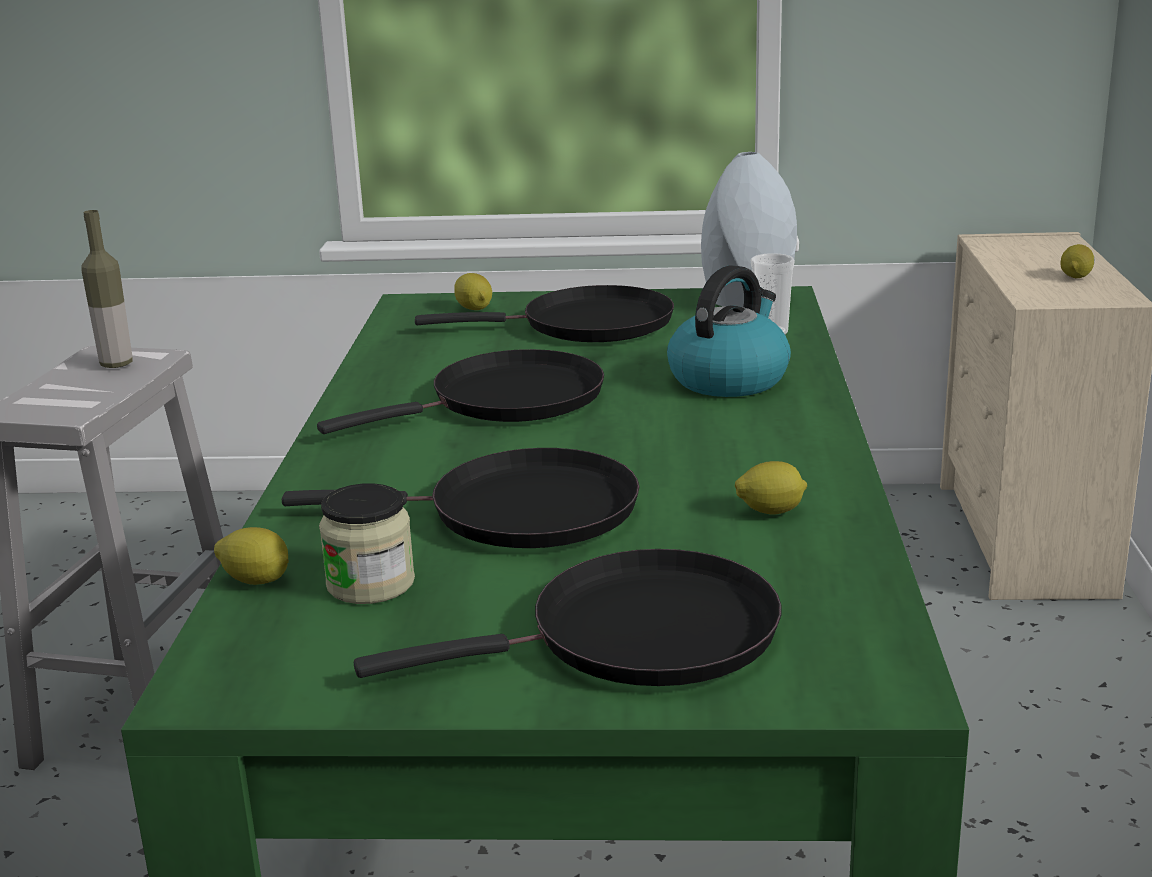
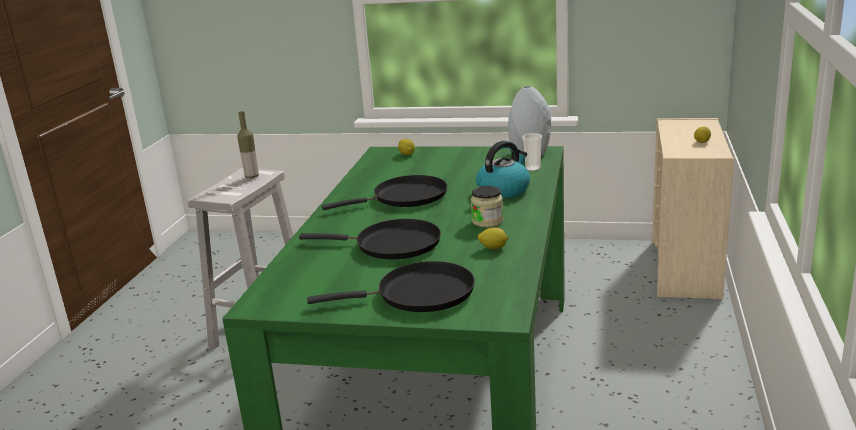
camera: 10 degrees right, 0 degrees up
lemon [214,527,289,585] -> none
jar [319,483,415,604] -> jar moved to [471,186,503,227]
black frying pan [415,285,674,342] -> none

